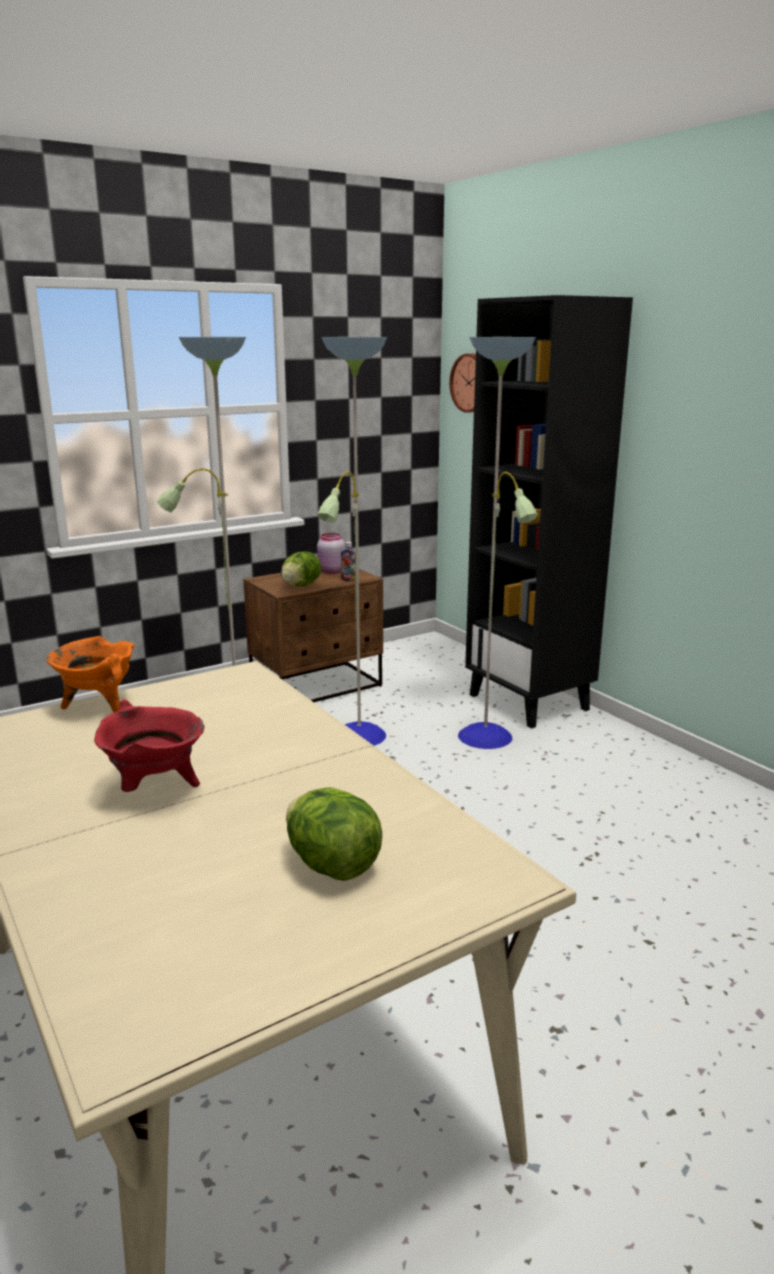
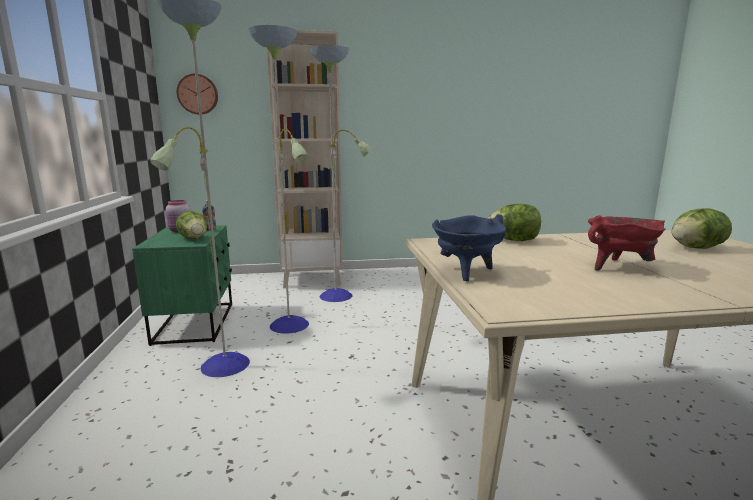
camera: 65 degrees left, 5 degrees down
orange cooking pot [46,636,135,712] -> blue cooking pot [432,214,506,281]
brown nightstand [243,569,383,702] -> green nightstand [132,225,232,346]
black bookcase [465,295,633,729] -> beige bookcase [267,30,343,288]
none -> lettuce [488,204,541,241]

